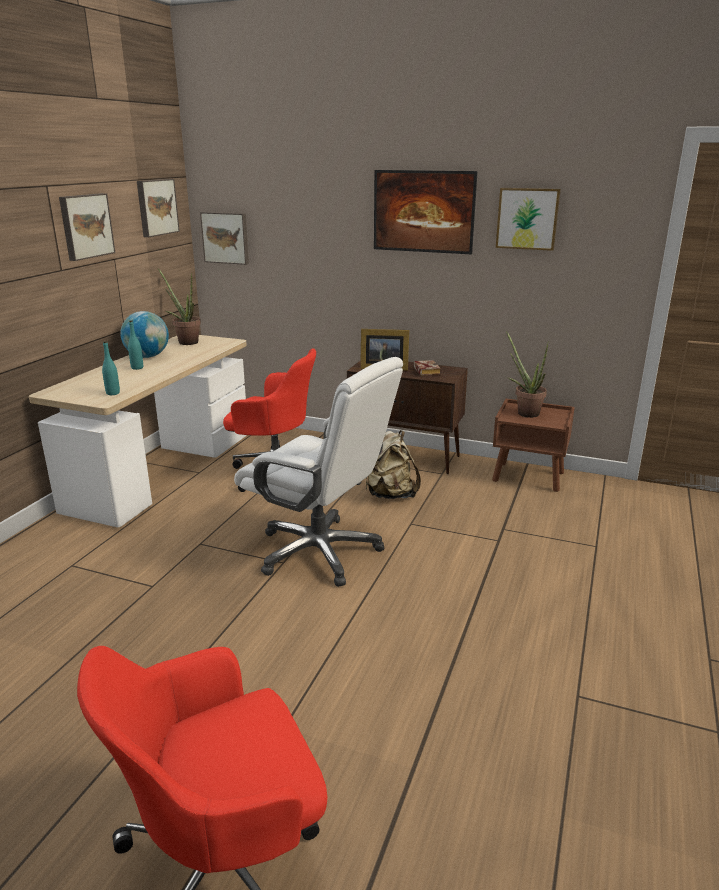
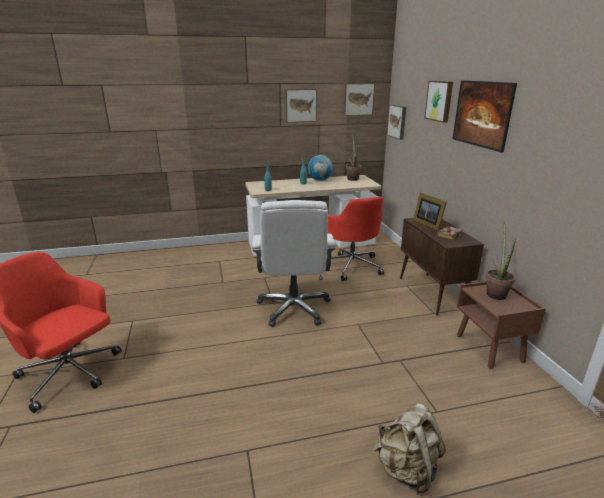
camera: 55 degrees right, 0 degrees up
beige backpack [366,430,421,499] -> beige backpack moved to [373,403,446,495]
picture [496,188,561,251] -> picture moved to [424,81,453,123]

